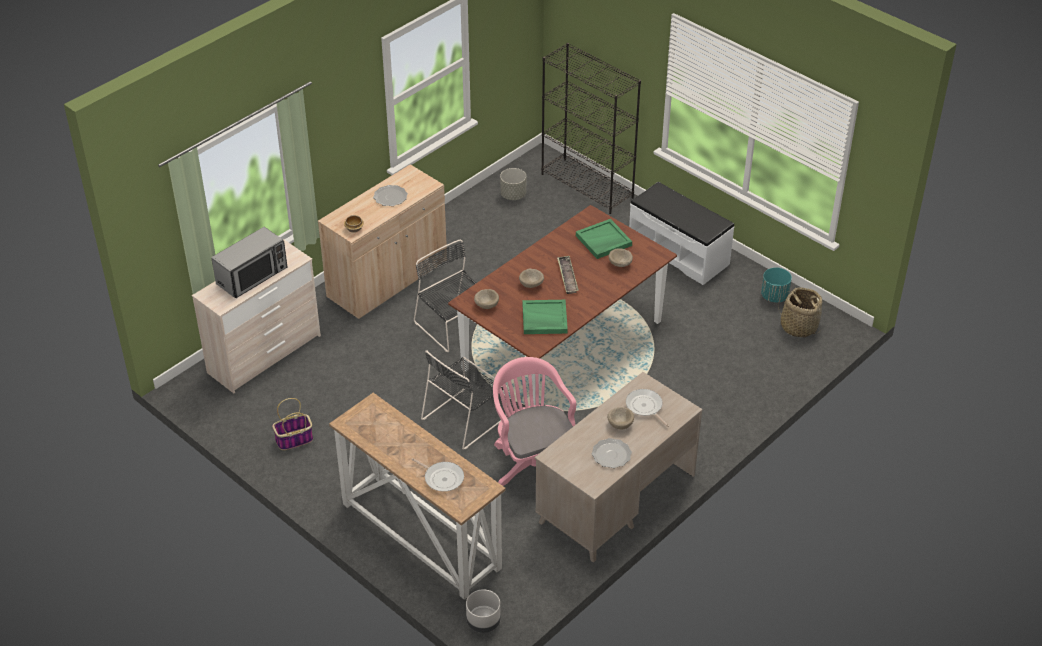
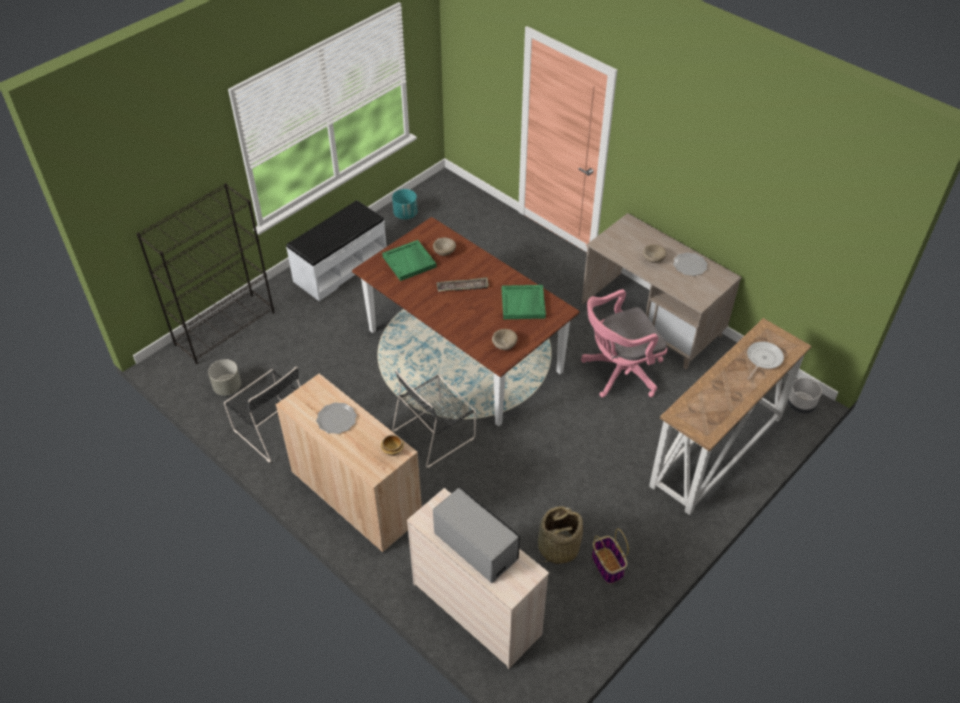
camera: 90 degrees left, 5 degrees up
black chair [421,350,508,450] -> black chair moved to [224,367,301,462]
beige bowl [519,268,544,288] -> none
frying pan [626,389,669,427] -> none
basket [778,287,822,338] -> basket moved to [538,506,583,564]

